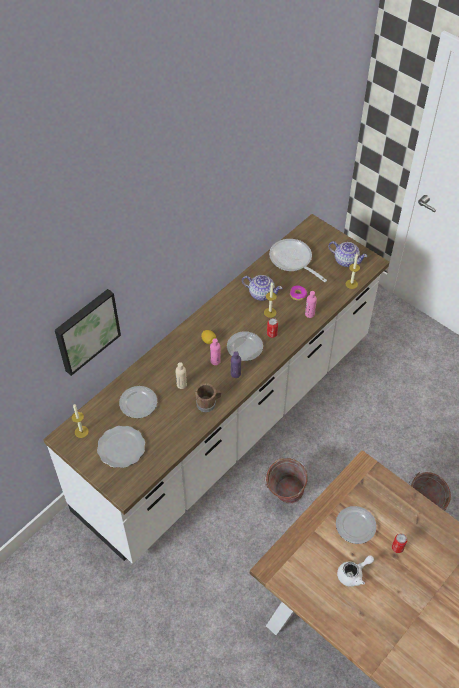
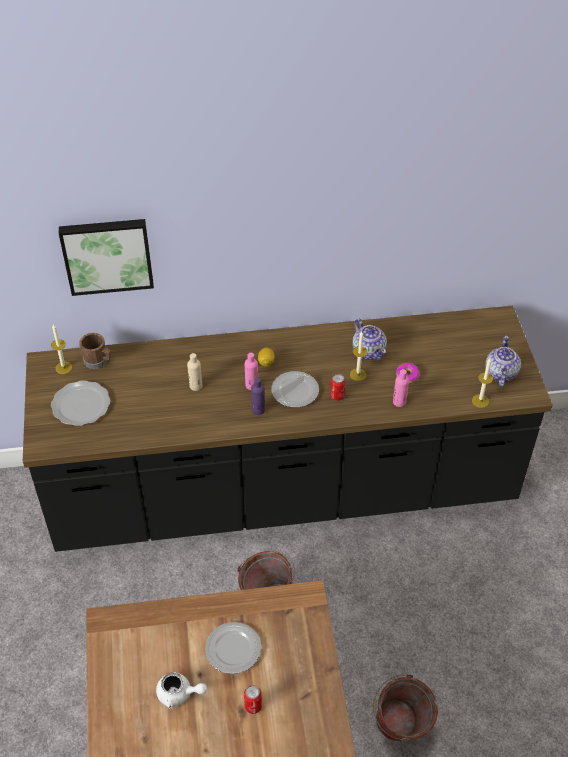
camera: 40 degrees right, 5 degrees down
white counter [43,214,390,564] -> black counter [23,306,553,552]
plate [119,386,157,418] -> none
brown mug [195,383,221,412] -> brown mug moved to [79,333,111,369]
frying pan [269,239,327,282] -> none
teapot [328,241,367,267] -> teapot turned 150 degrees counterclockwise [485,336,521,387]

